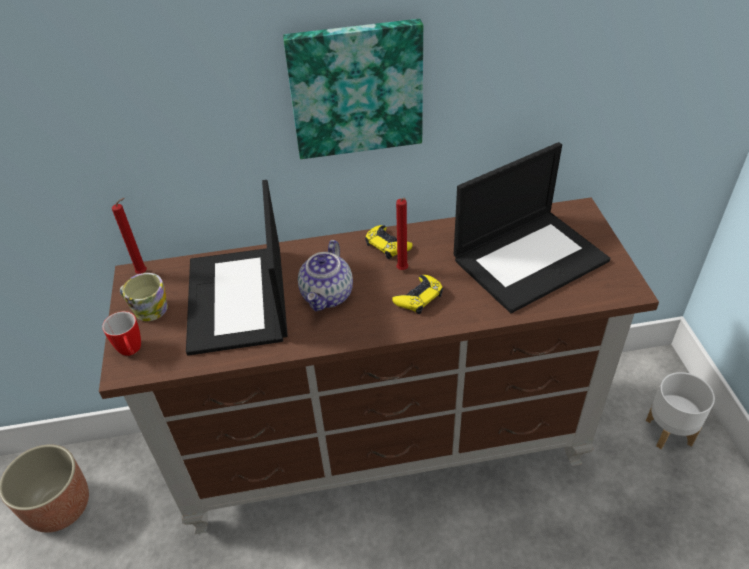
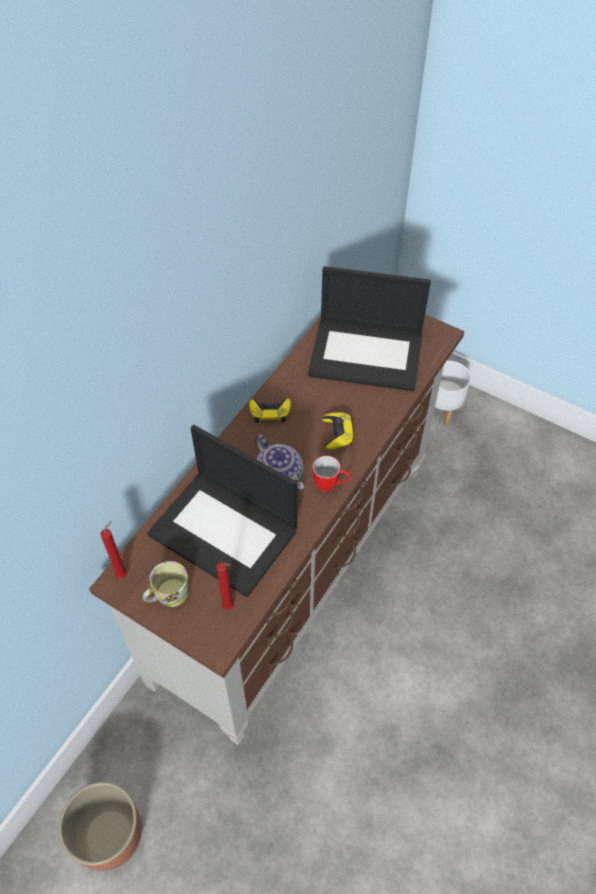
camera: 50 degrees left, 10 degrees up
mug [102,311,141,356] -> mug moved to [313,456,351,492]
picture [283,19,423,159] -> none
red candle [396,198,408,270] -> red candle moved to [216,562,234,610]
laptop [454,142,610,313] -> laptop turned 90 degrees clockwise [308,266,431,391]

